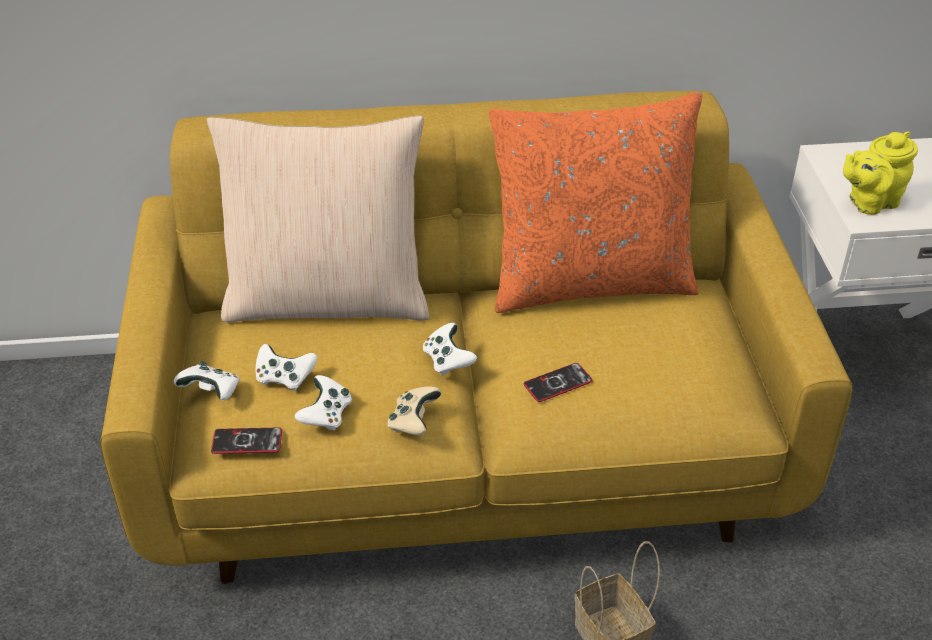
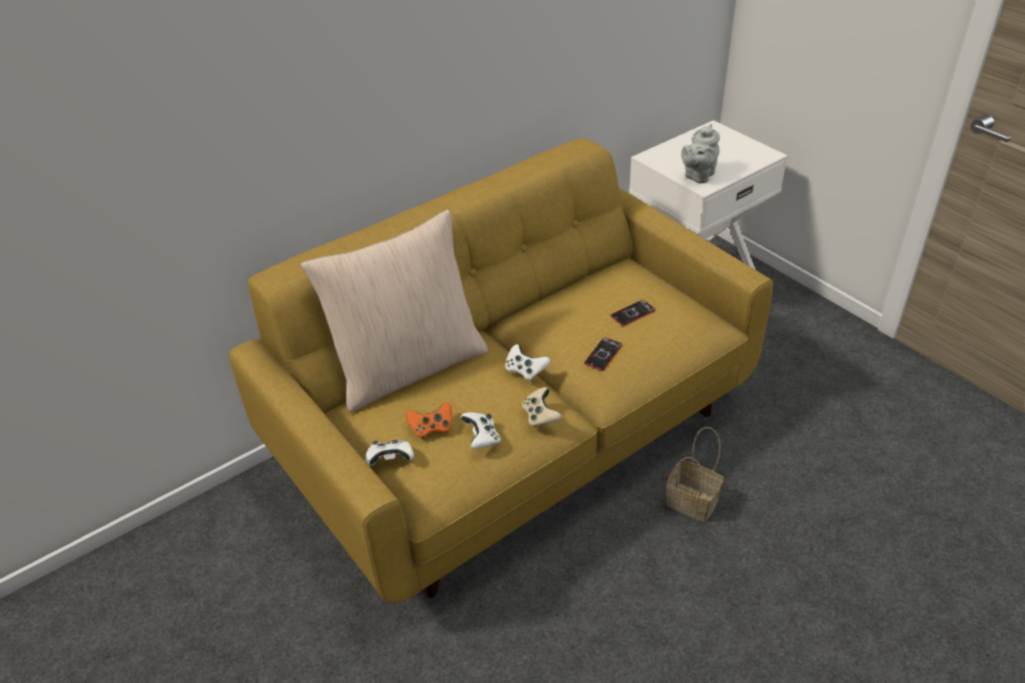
camera: 30 degrees left, 0 degrees up
phone [211,428,282,454] -> phone moved to [611,300,655,326]
white game controller [256,344,317,391] -> orange game controller [406,402,452,439]
orange pillow [489,92,702,313] -> none
yellow teapot [843,131,918,215] -> grey teapot [681,124,720,183]

